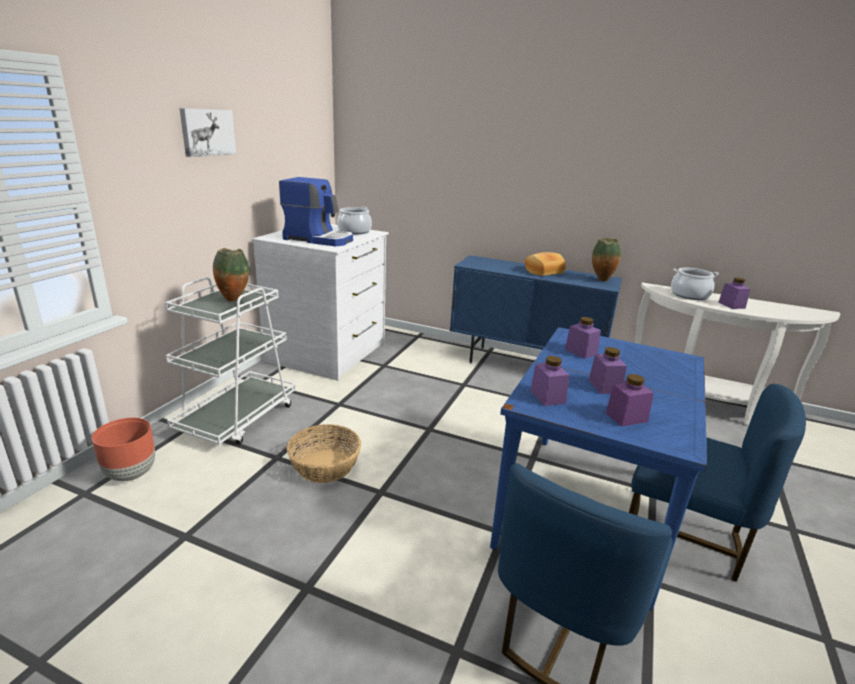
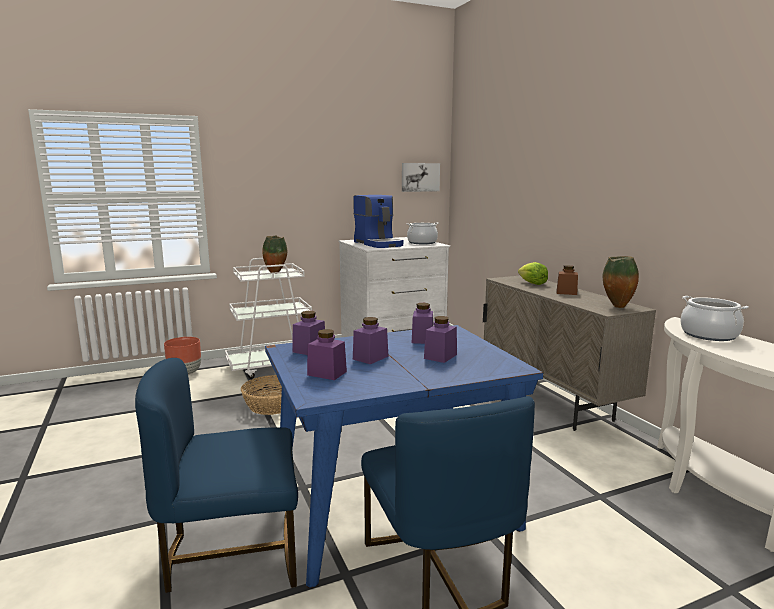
camera: 45 degrees right, 10 degrees down
picture [180,108,236,157] -> picture moved to [402,163,440,192]
blue cabinet [450,255,622,363] -> beige cabinet [483,276,656,431]
bread [525,252,566,276] -> brown jar [557,265,578,295]
purple jar [719,278,750,309] -> purple jar moved to [424,316,457,363]
none -> lettuce [518,262,548,285]

